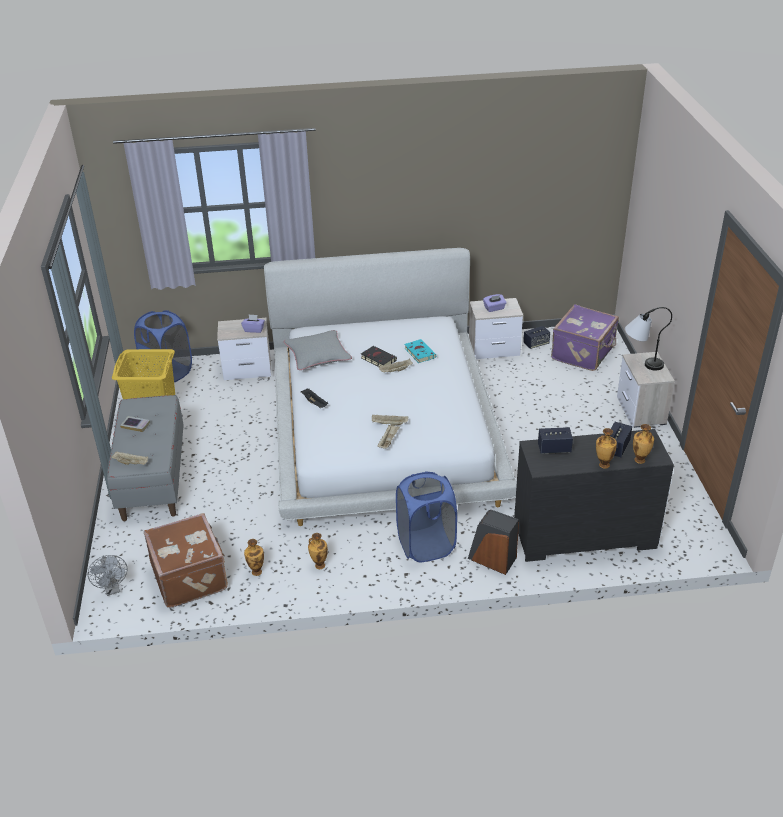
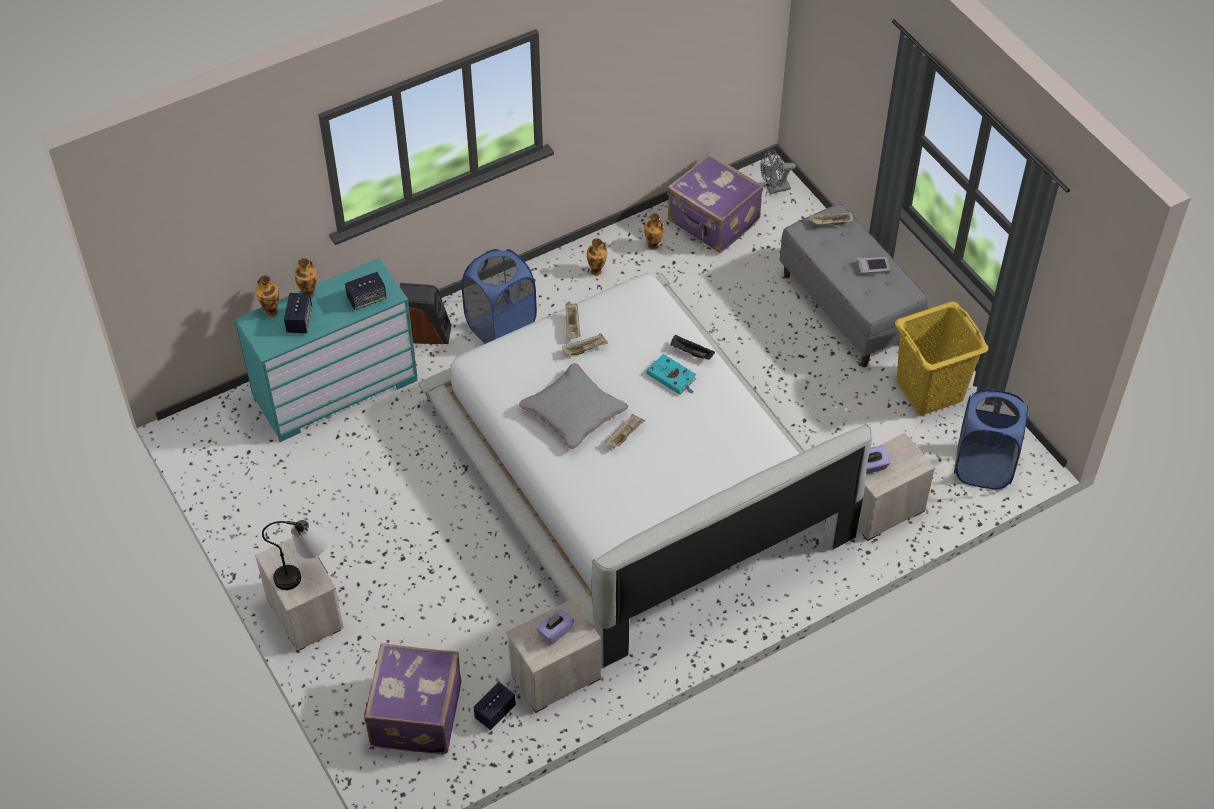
camera: 155 degrees right, 15 degrees up
grey fan [88,555,127,596] -> grey fan turned 60 degrees counterclockwise [760,149,796,194]
brown suitcase [144,513,228,608] -> purple suitcase [667,153,763,253]
grey pillow [284,330,352,370] -> grey pillow moved to [519,363,628,449]
black book [361,346,397,367] -> none
turquoise book [404,339,436,363] -> turquoise book moved to [646,354,696,395]
black dresser [514,429,674,562] -> turquoise dresser [235,258,418,442]

